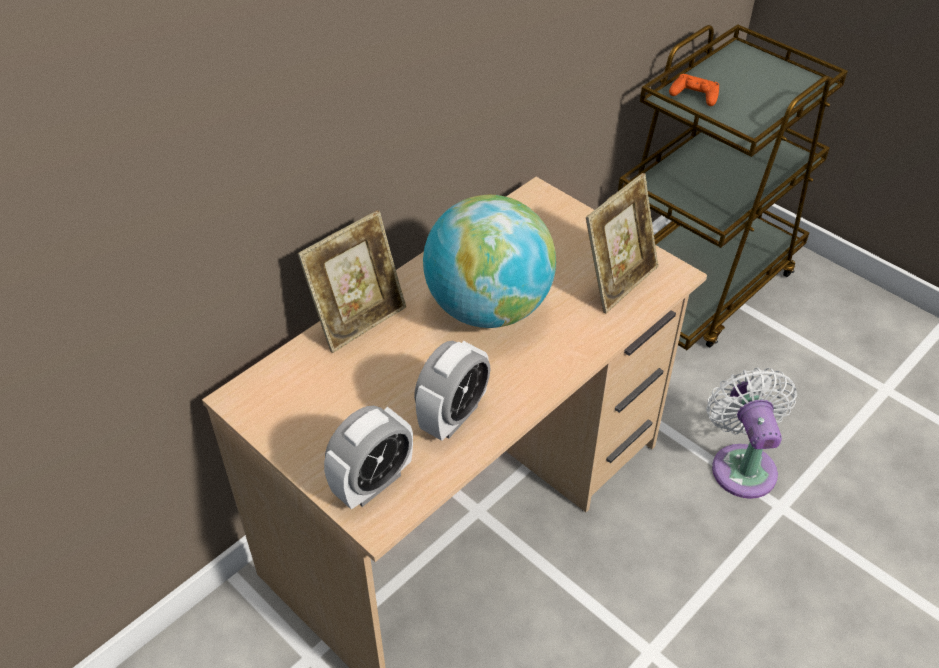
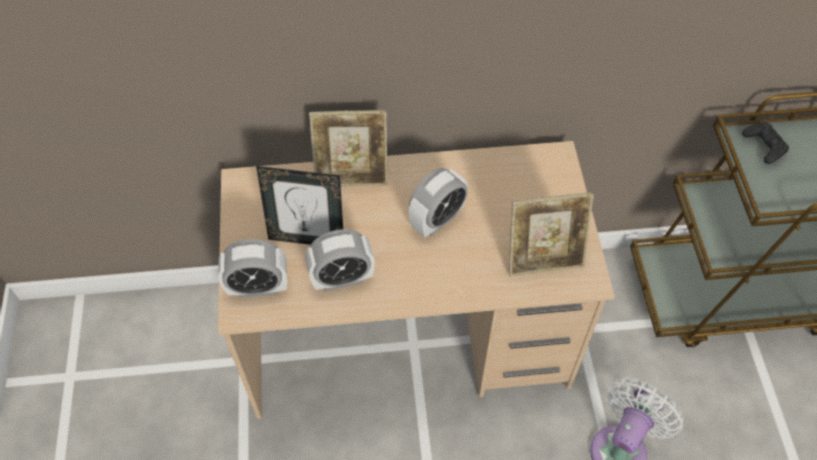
camera: 40 degrees right, 10 degrees up
globe [423,195,556,328] -> alarm clock [409,168,468,238]
orange game controller [669,74,719,106] -> black game controller [742,122,789,164]
none -> picture frame [256,166,343,245]

